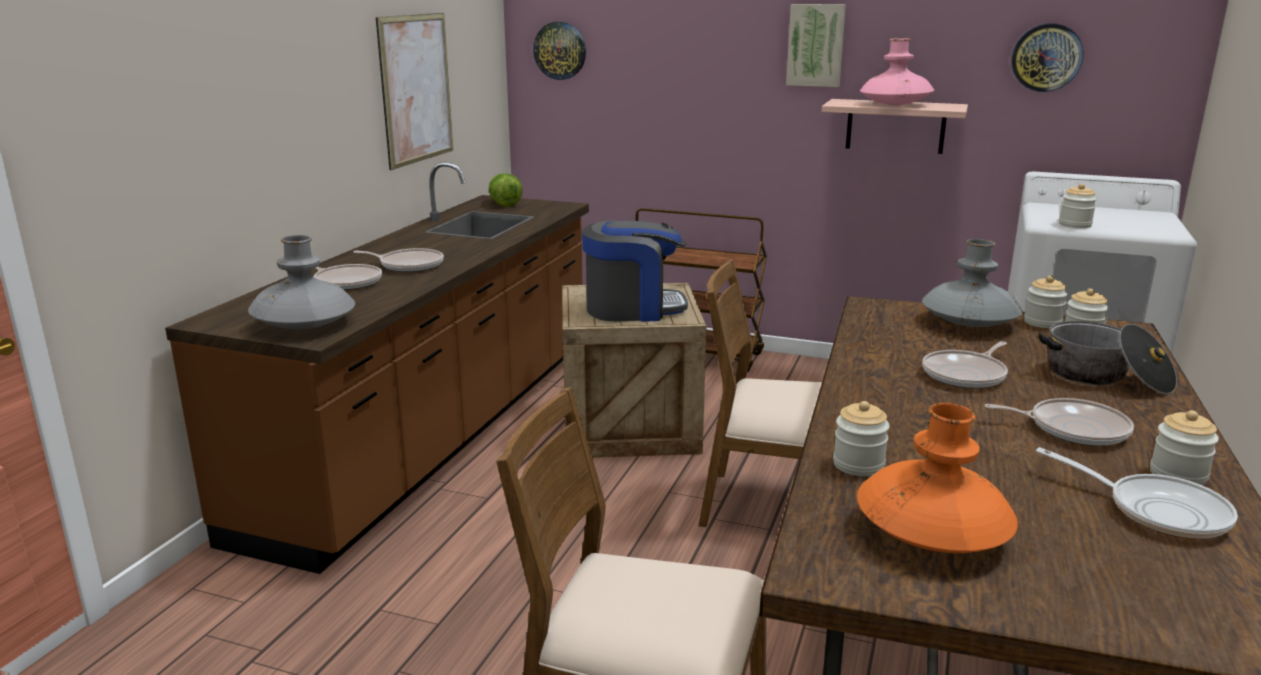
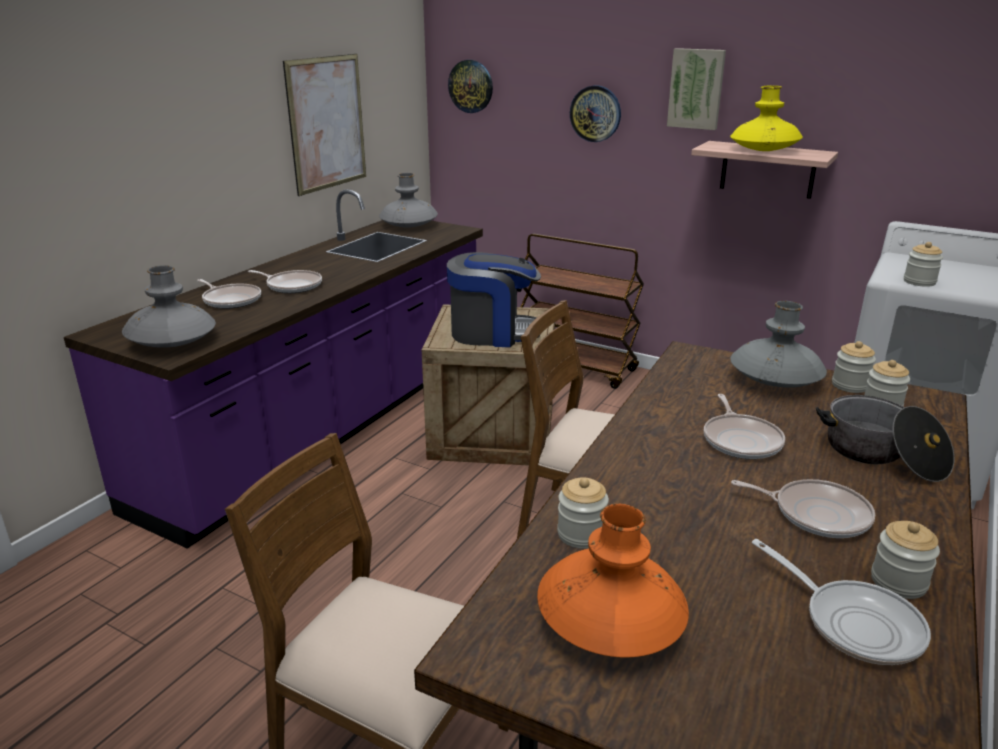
camera: 10 degrees right, 5 degrees up
brown counter [165,162,589,574] -> purple counter [64,189,483,549]
lettuce [489,173,523,207] -> grey vase [379,173,438,228]
pink vase [860,38,934,105] -> yellow vase [730,85,803,151]
frying pan [922,341,1008,389] -> frying pan turned 60 degrees counterclockwise [704,394,785,459]
wall clock [1011,23,1084,92] -> wall clock moved to [570,85,621,142]

